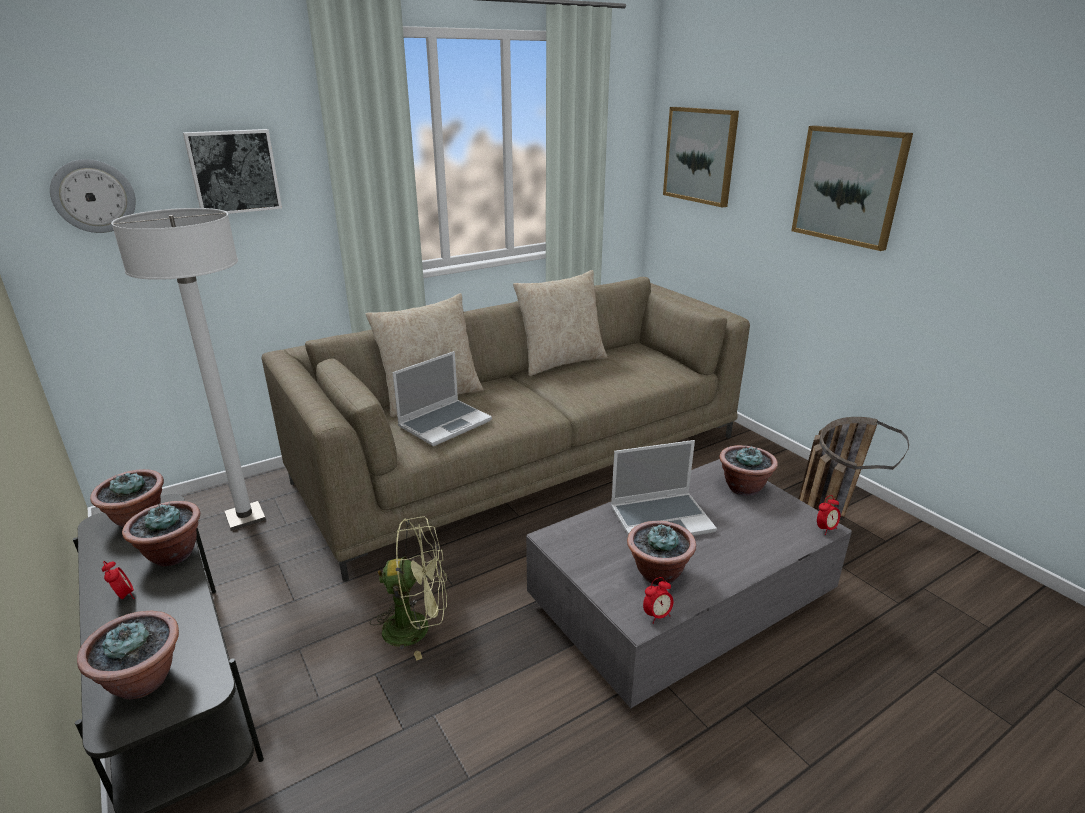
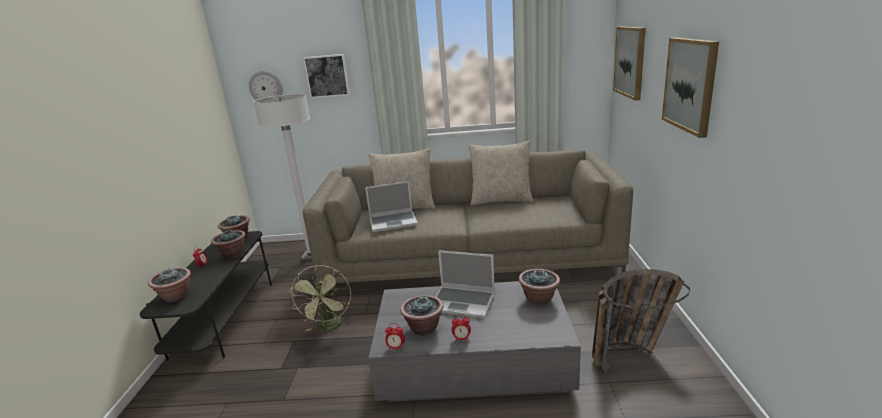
camera: 35 degrees right, 5 degrees down
green fan [370,516,447,661] -> green fan turned 60 degrees clockwise [289,265,351,332]
alarm clock [817,495,840,535] -> alarm clock moved to [452,314,471,342]

